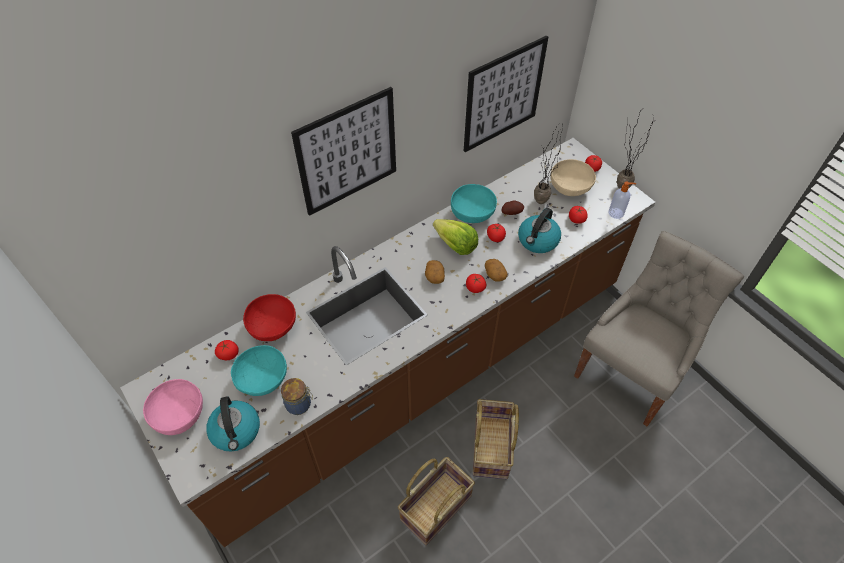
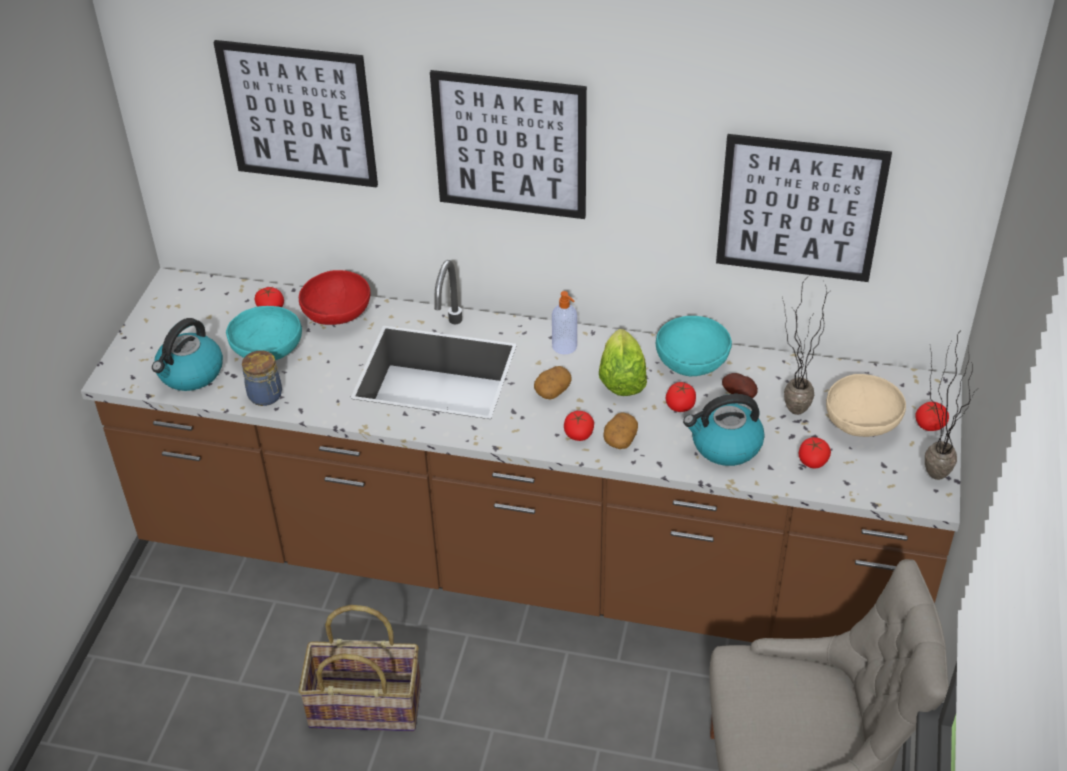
camera: 50 degrees right, 10 degrees down
pink bowl [143,379,203,435] -> none
basket [473,399,519,479] -> none
soap dispenser [609,181,636,219] -> soap dispenser moved to [552,291,577,354]
none -> picture [213,40,378,188]

